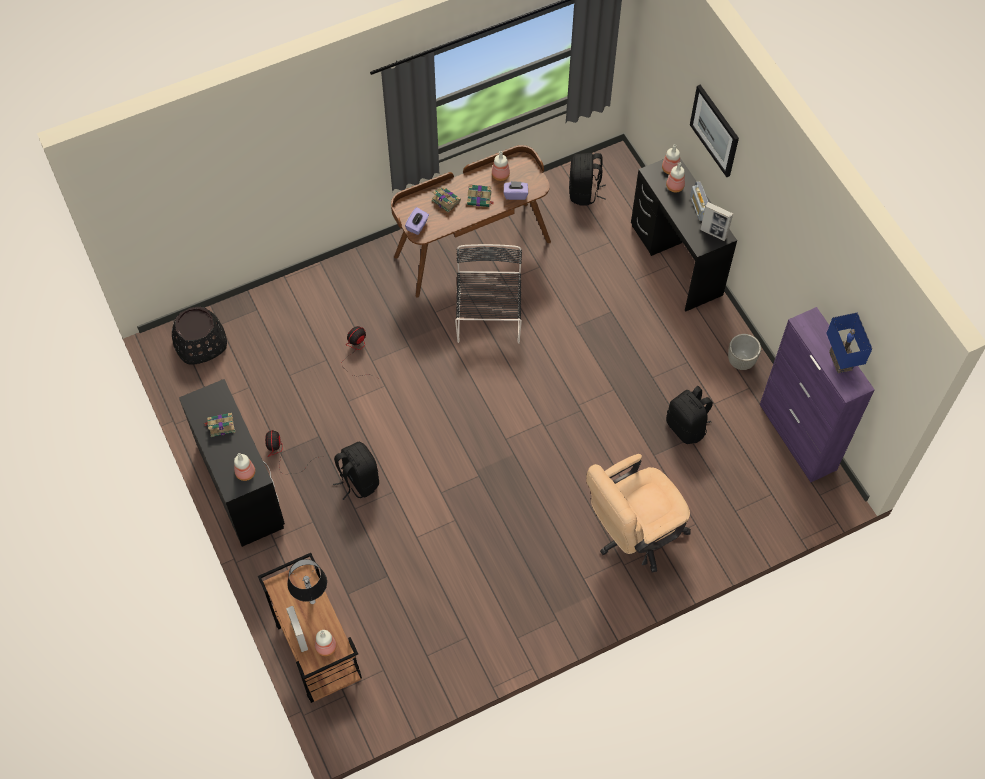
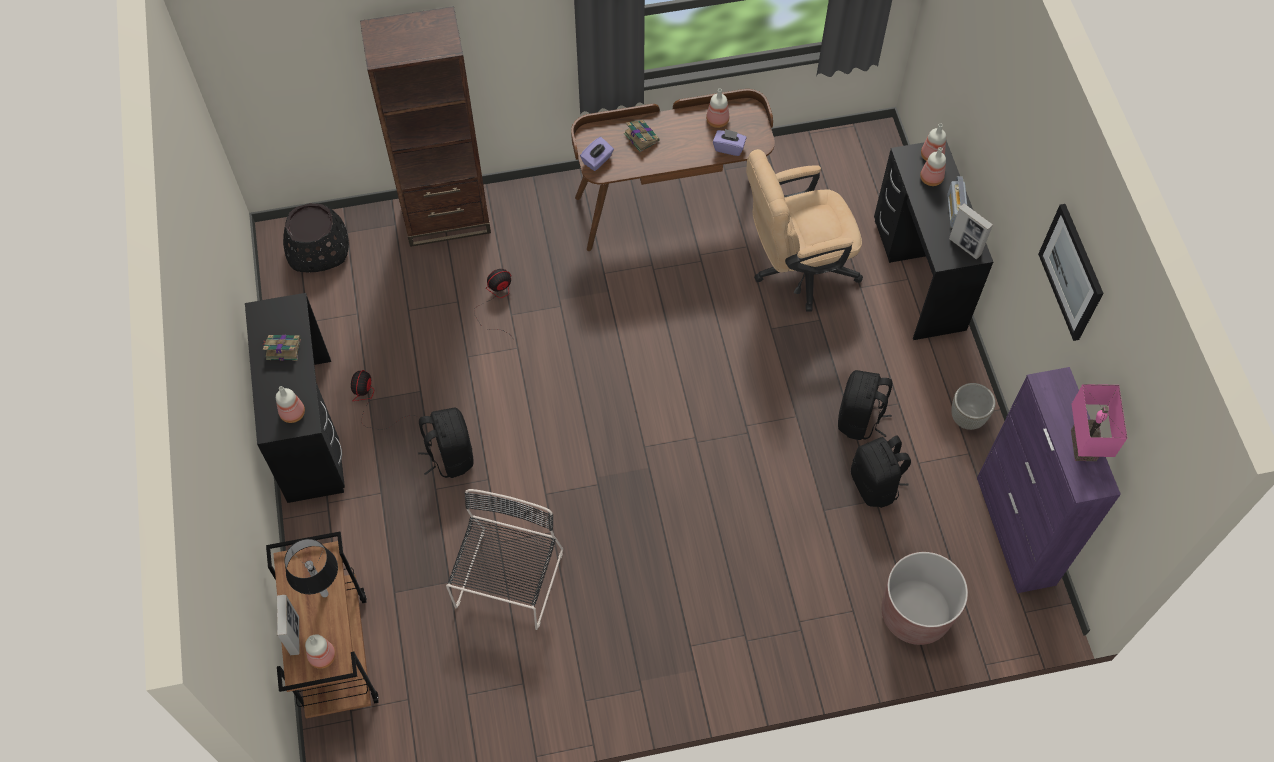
camera: 15 degrees right, 0 degrees up
black chair [455,244,522,344] -> black chair moved to [446,489,563,630]
book [467,184,494,207] -> none
black backpack [569,153,606,205] -> black backpack moved to [838,370,892,440]
beige office chair [586,454,691,573] -> beige office chair moved to [746,149,863,311]
picture [690,85,739,177] -> picture moved to [1038,204,1104,341]
blue table lamp [826,312,872,373] -> pink table lamp [1071,384,1127,461]
none -> brown bookcase [360,6,491,247]
none -> brown planter [881,552,968,645]

